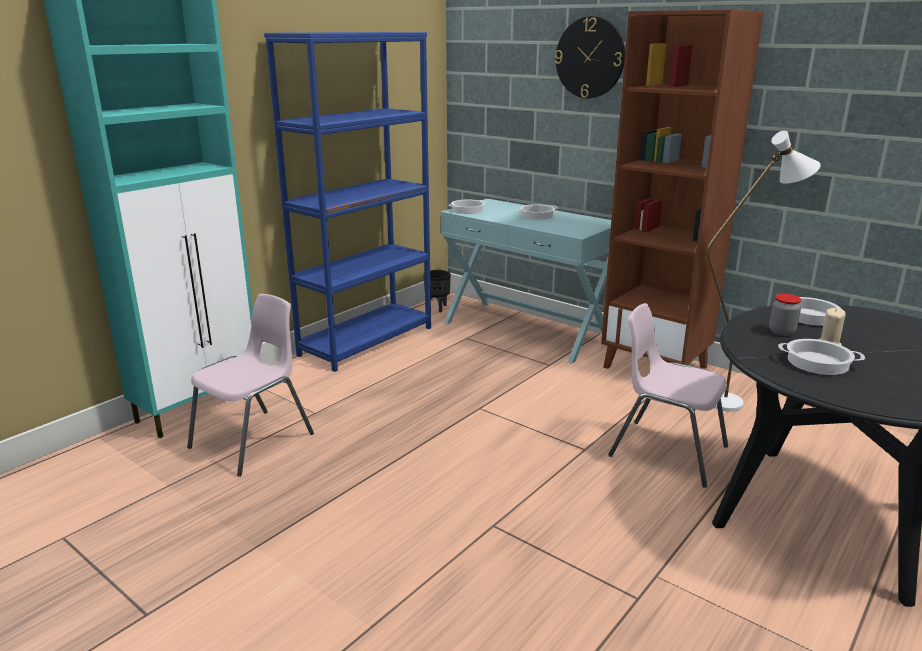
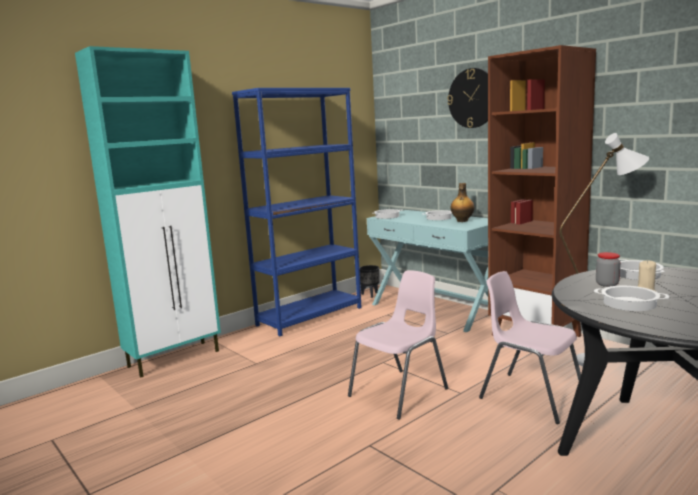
camera: 10 degrees right, 10 degrees down
pink chair [187,294,314,477] -> pink chair moved to [348,271,448,420]
none -> bottle [450,183,475,222]

